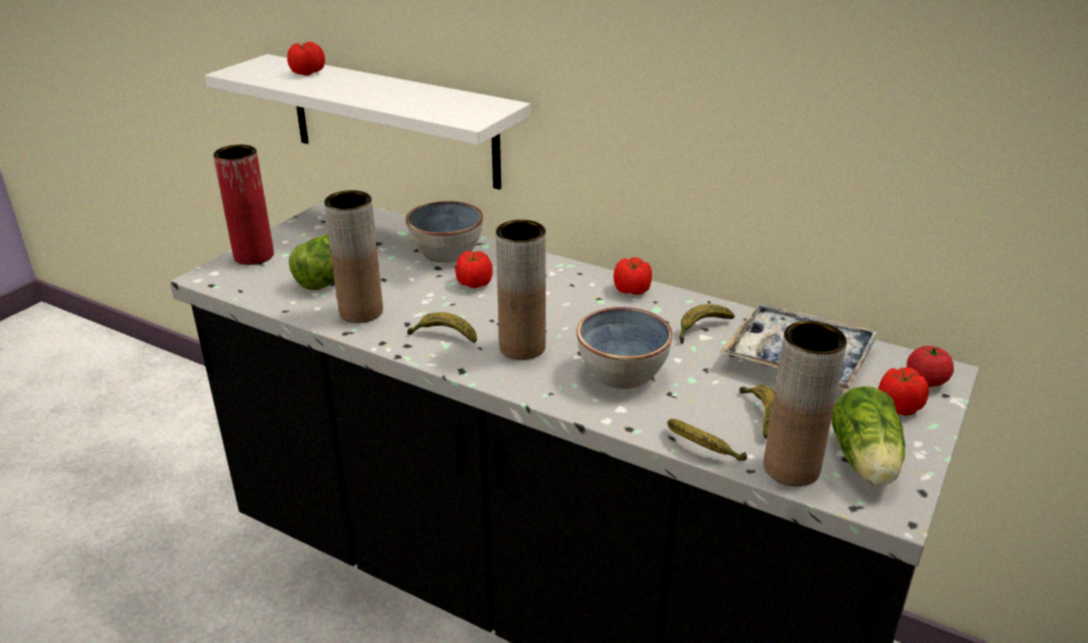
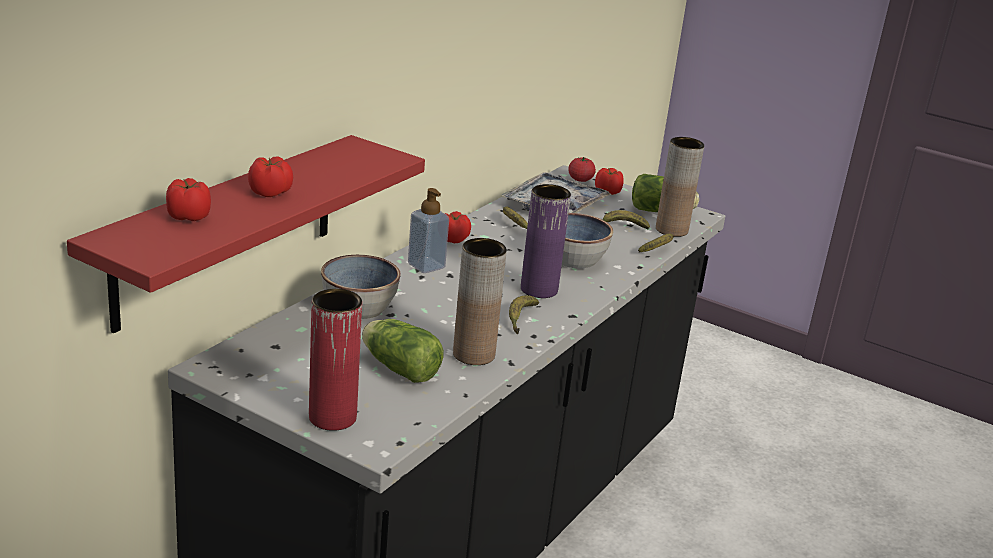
camera: 90 degrees left, 5 degrees down
white shelf [205,54,530,190] -> red shelf [67,135,425,333]
tomato [455,251,493,288] -> tomato moved to [248,156,293,197]
brown vase [496,220,546,360] -> purple vase [521,184,571,298]
none -> soap dispenser [408,188,449,273]

